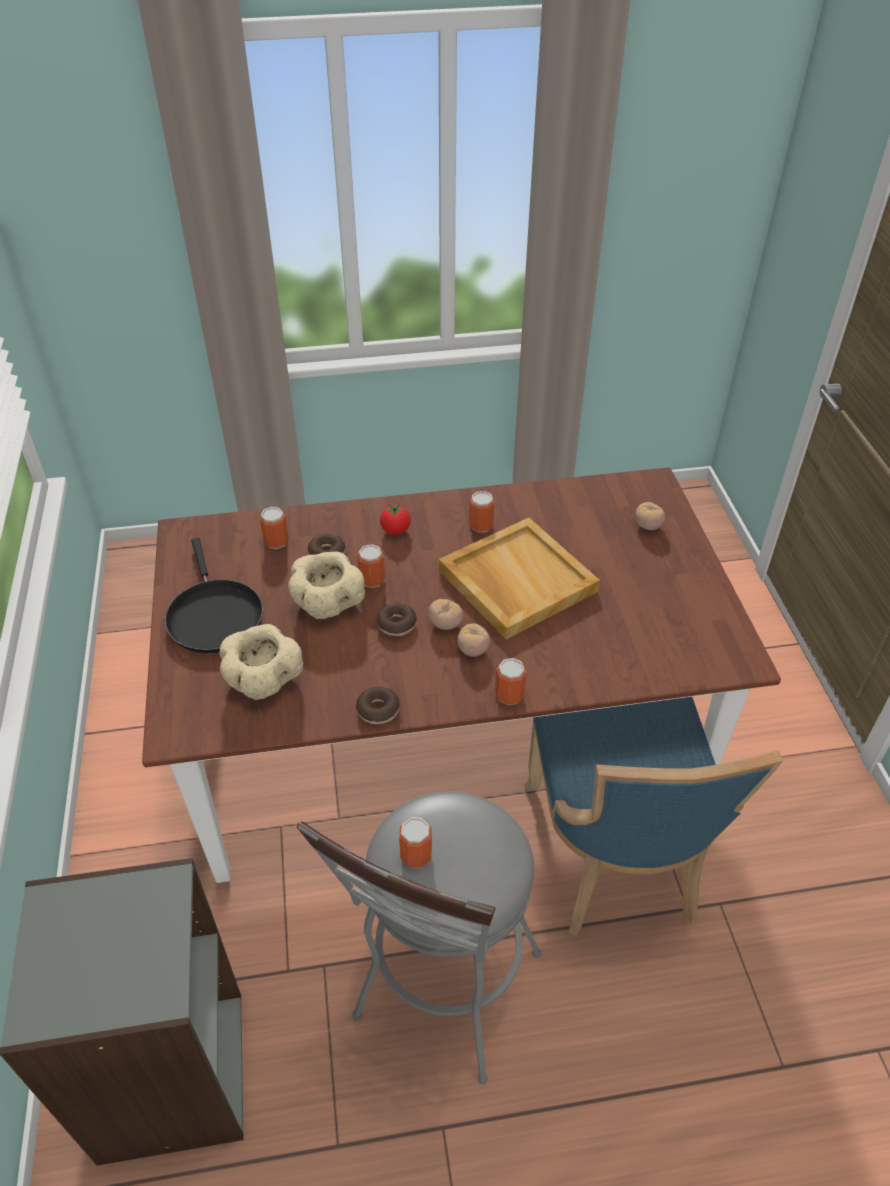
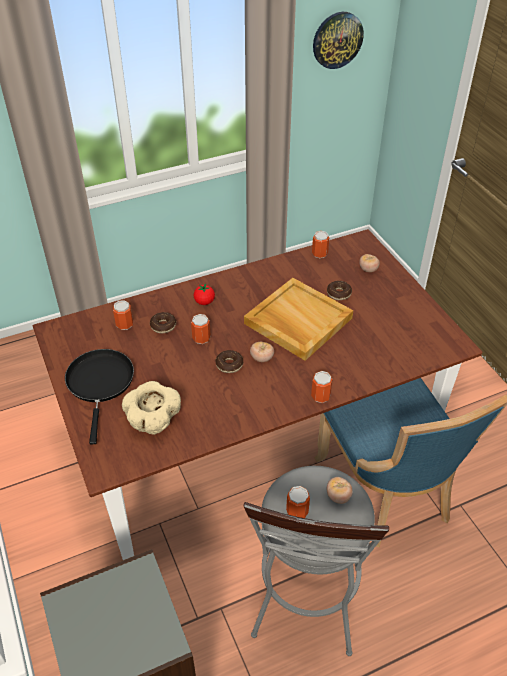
camera: 15 degrees left, 0 degrees up
black frying pan [165,538,263,653] -> black frying pan turned 150 degrees counterclockwise [65,349,134,444]
beige bowl [288,551,365,619] -> none
donut [356,686,400,724] -> donut moved to [327,281,352,300]
tomato [457,624,490,657] -> tomato moved to [327,477,353,504]
can [469,491,494,533] -> can moved to [312,231,329,258]
none -> wall clock [313,12,364,69]

